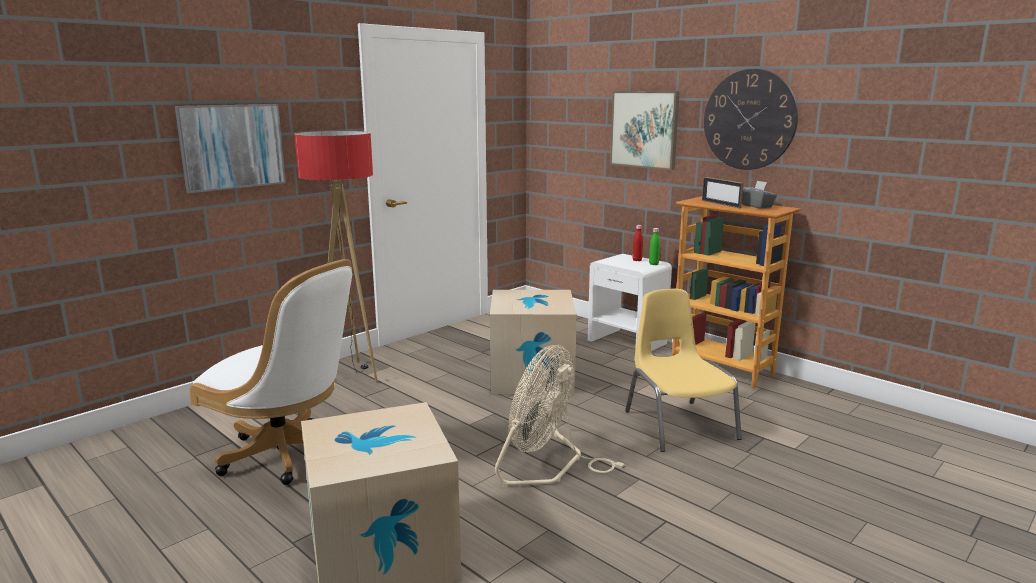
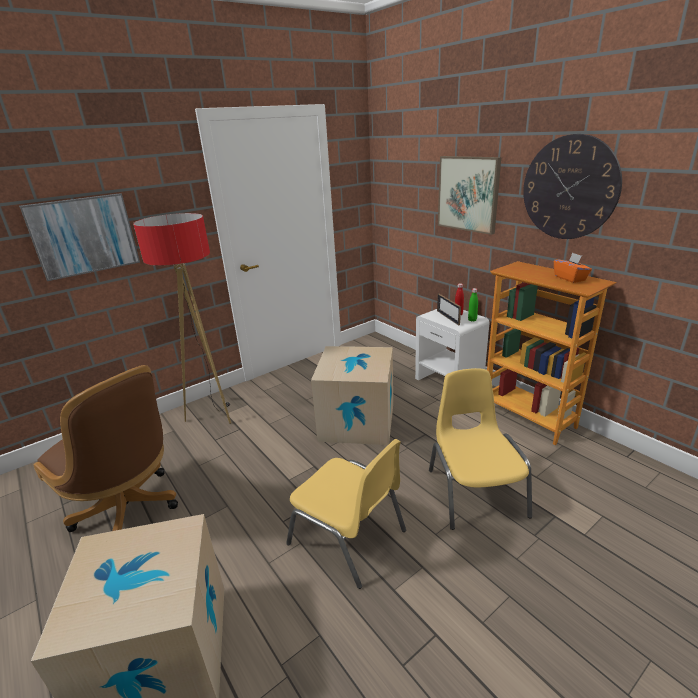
camera: 10 degrees right, 10 degrees up
white office chair [190,259,352,485] -> brown office chair [34,365,178,532]
beige fan [495,345,626,487] -> yellow chair [286,439,406,589]
picture frame [702,177,744,208] -> picture frame moved to [437,294,461,326]
grey tissue box [742,180,777,209] -> orange tissue box [554,252,592,283]

